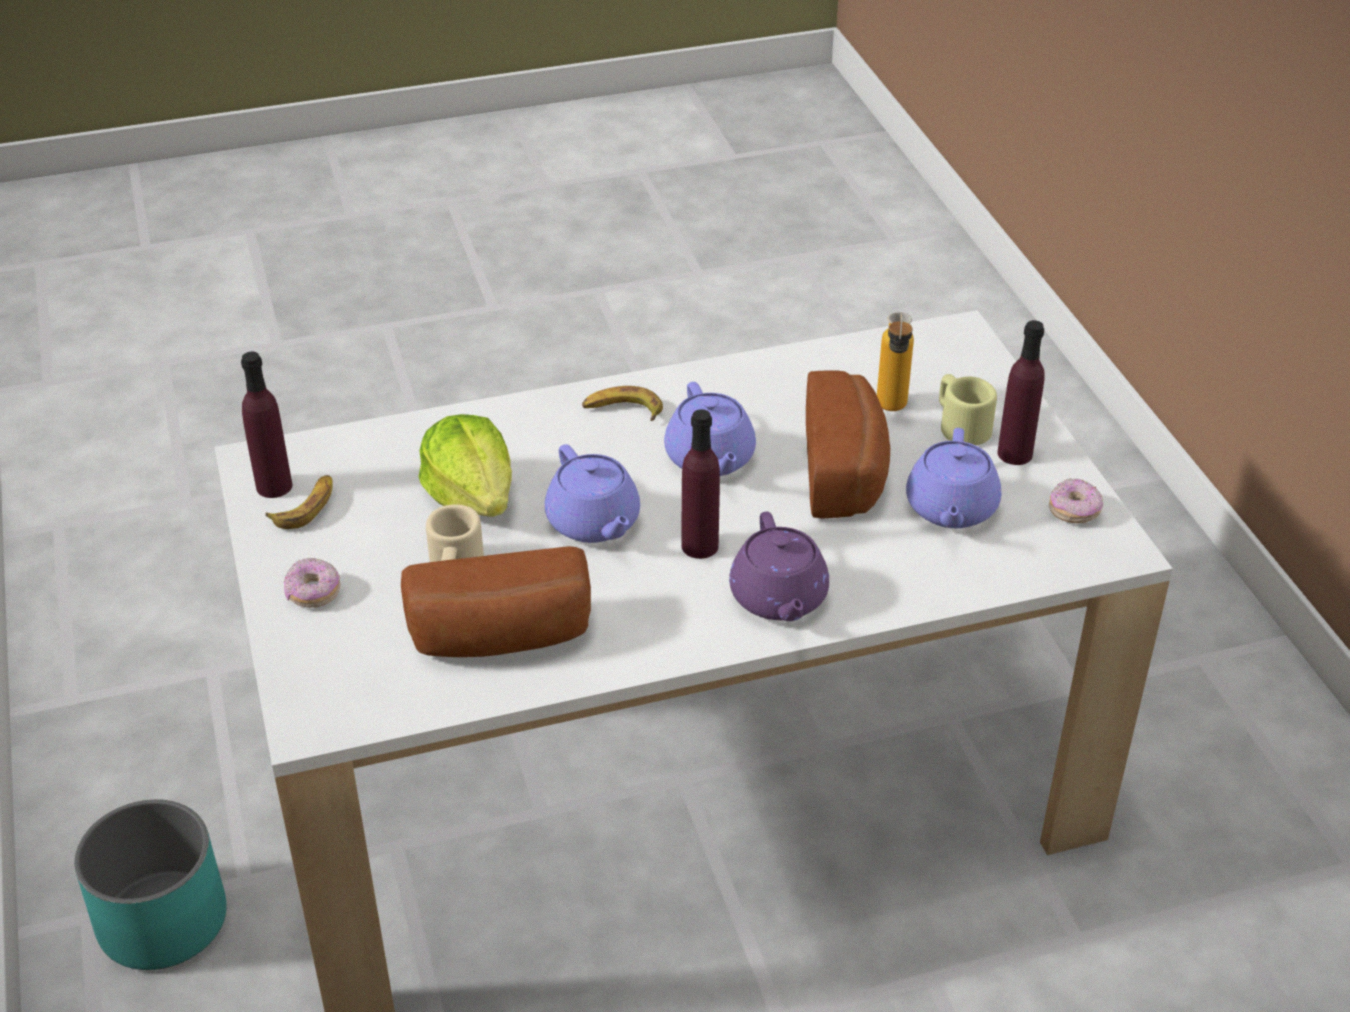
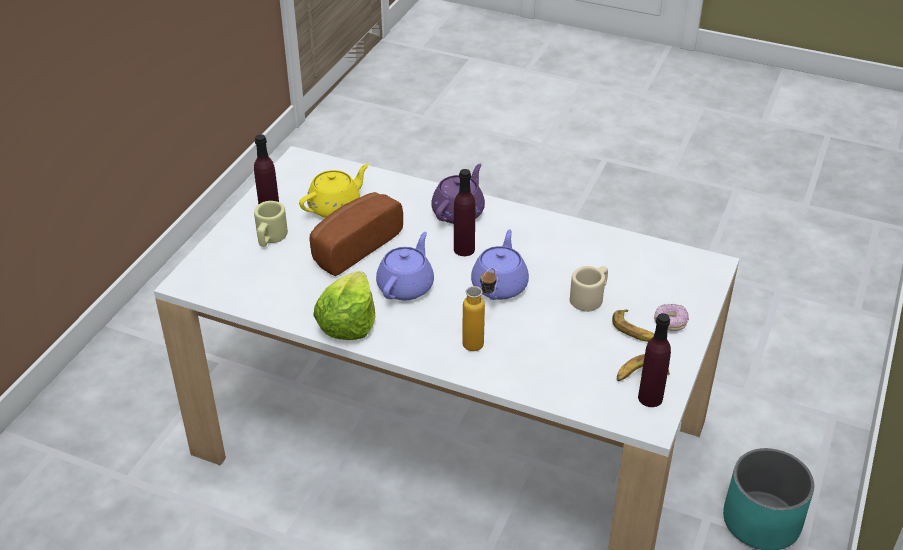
camera: 140 degrees left, 0 degrees up
bread [401,546,591,657] -> none
lettuce [418,414,512,517] -> lettuce moved to [313,271,375,340]
banana [582,386,663,421] -> banana moved to [612,309,654,342]
bottle [877,312,914,411] -> bottle moved to [462,268,497,351]
purple teapot [906,428,1002,528] -> yellow teapot [299,164,369,218]
donut [1049,478,1103,523] -> none

